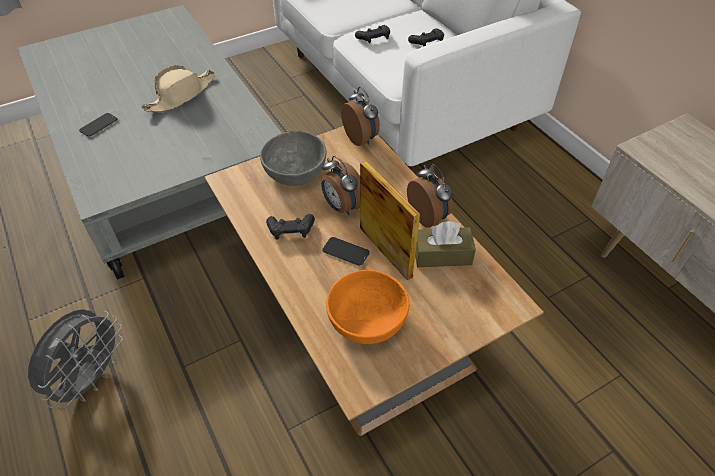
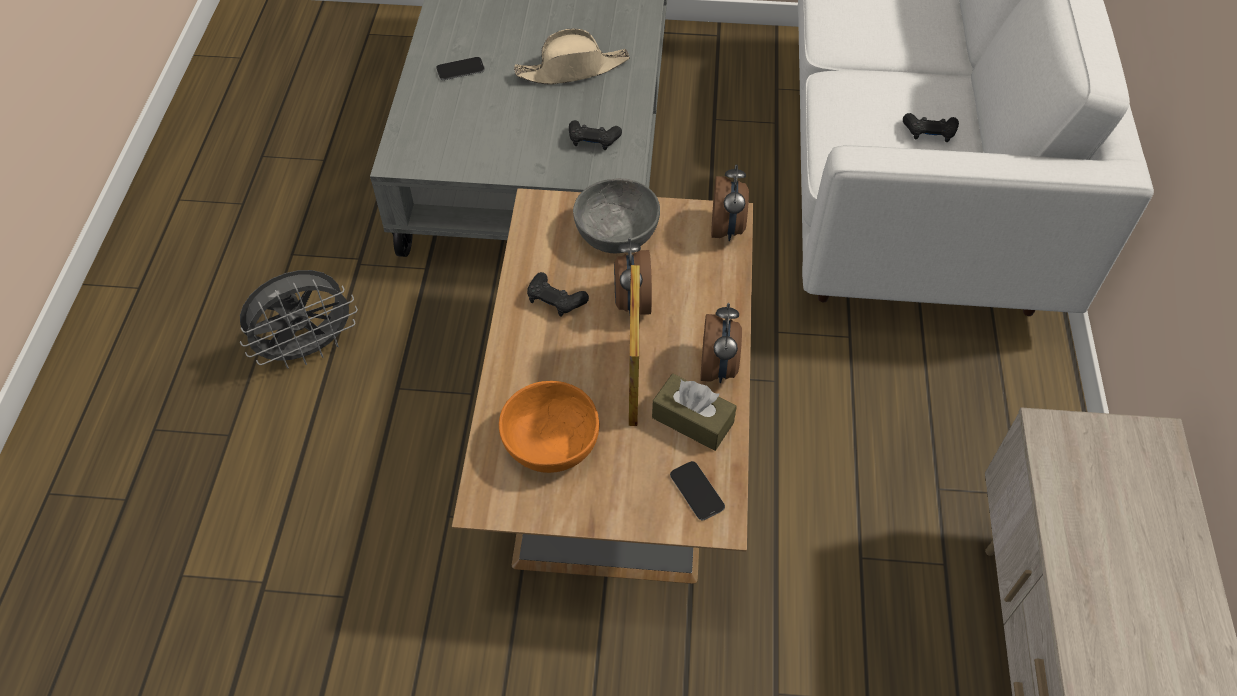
camera: 35 degrees right, 5 degrees up
phone [322,237,370,266] -> phone moved to [670,461,725,521]
black game controller [355,25,390,43] -> black game controller moved to [569,120,622,150]

